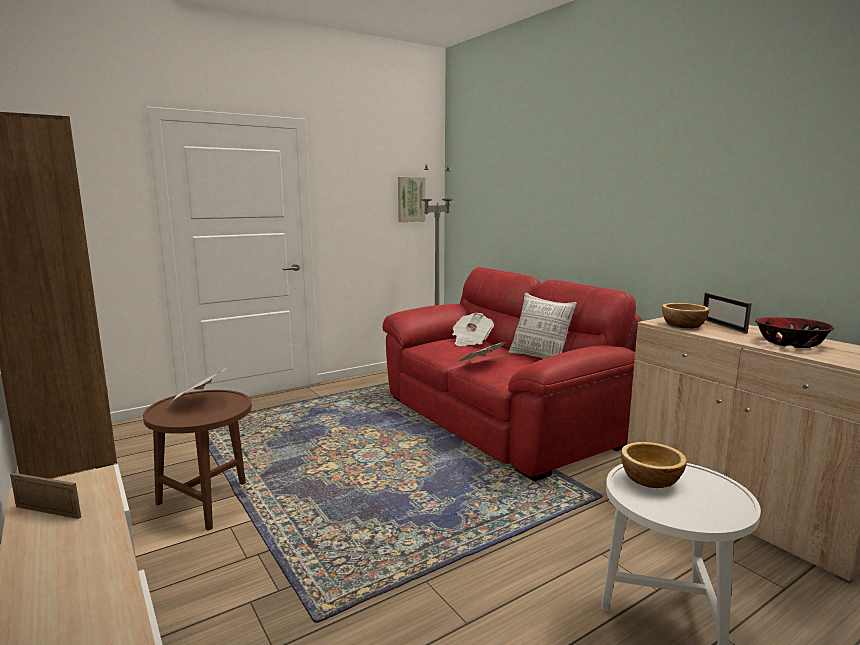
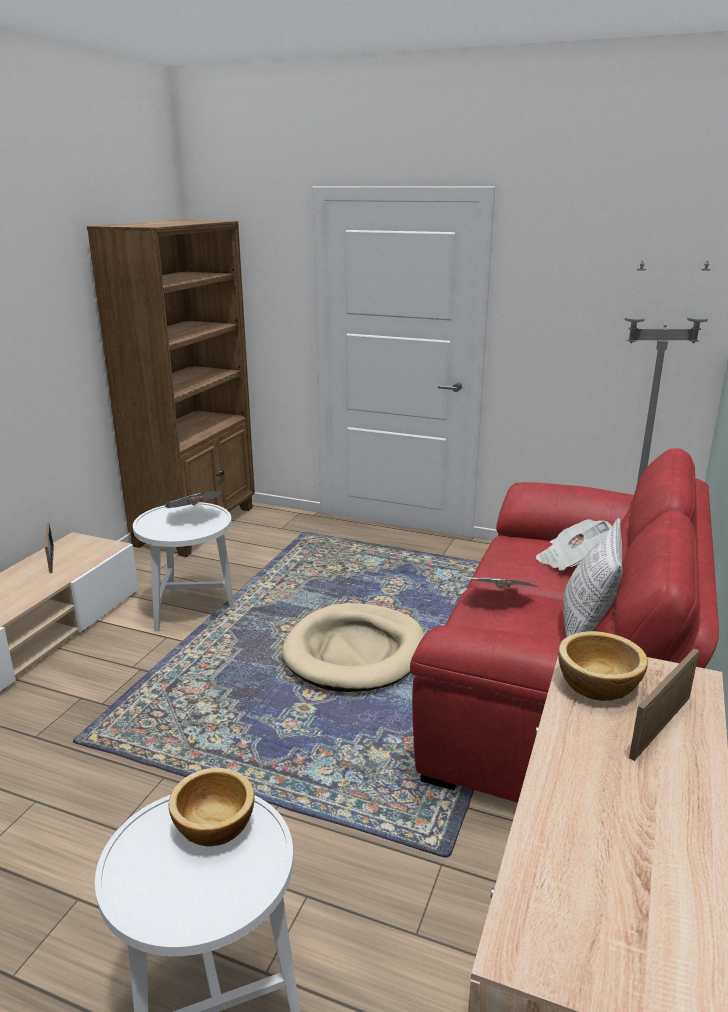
camera: 55 degrees right, 10 degrees up
brown side table [143,390,252,531] -> white side table [133,502,234,631]
picture [398,177,426,222] -> none
bowl [755,317,834,348] -> none
none -> beige dog bed [282,603,424,692]

